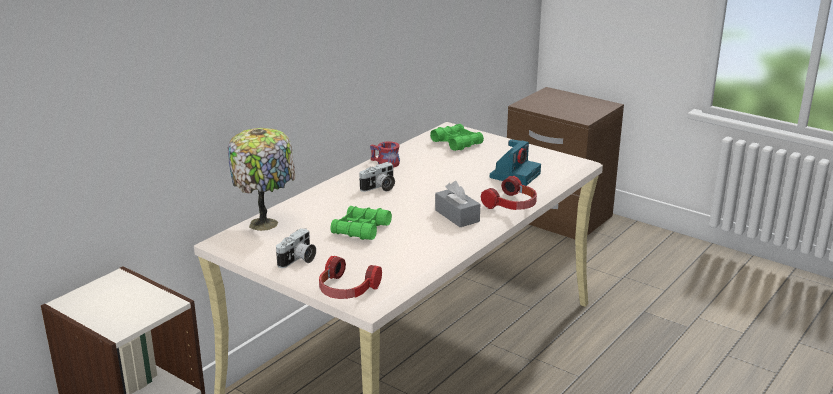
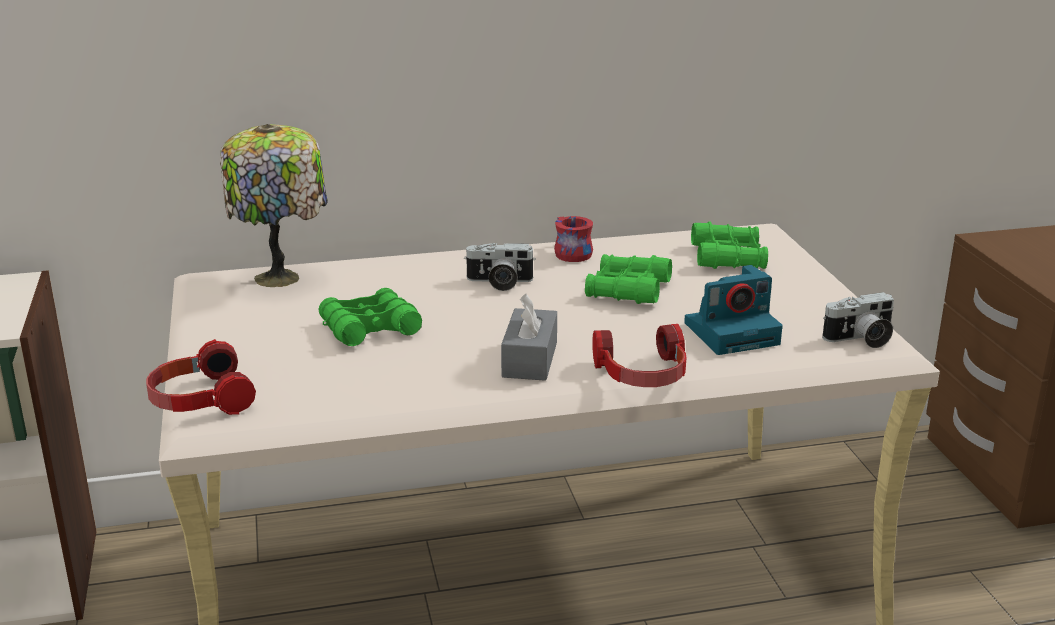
camera: 40 degrees right, 0 degrees up
camera [276,228,316,268] -> camera moved to [822,292,894,348]
none -> green binoculars [585,254,672,304]

